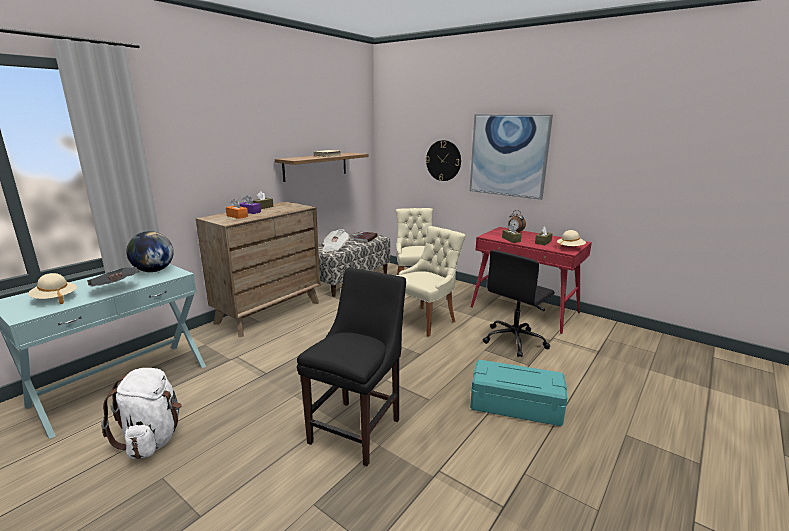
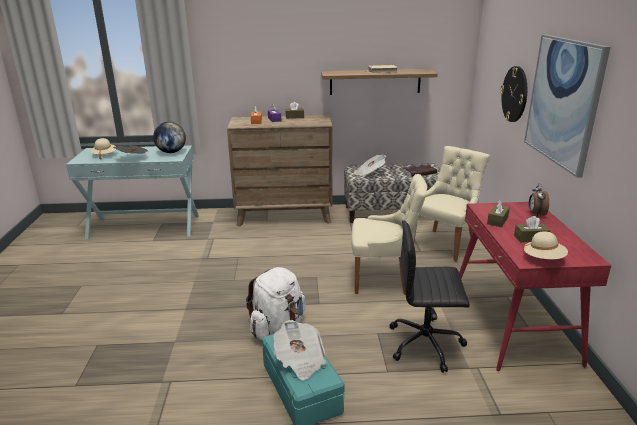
camera: 50 degrees right, 5 degrees up
white backpack [101,368,182,459] -> white backpack moved to [246,267,306,340]
black chair [297,268,406,466] -> none
none -> newspaper [273,320,327,380]

